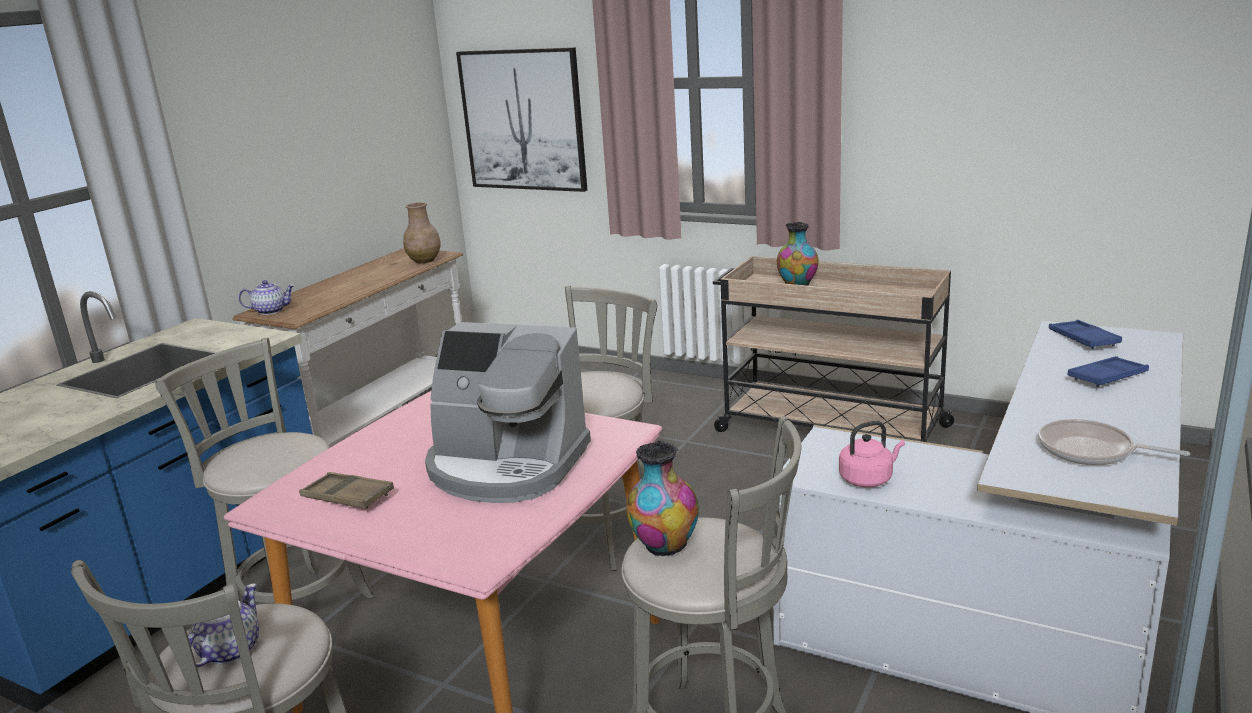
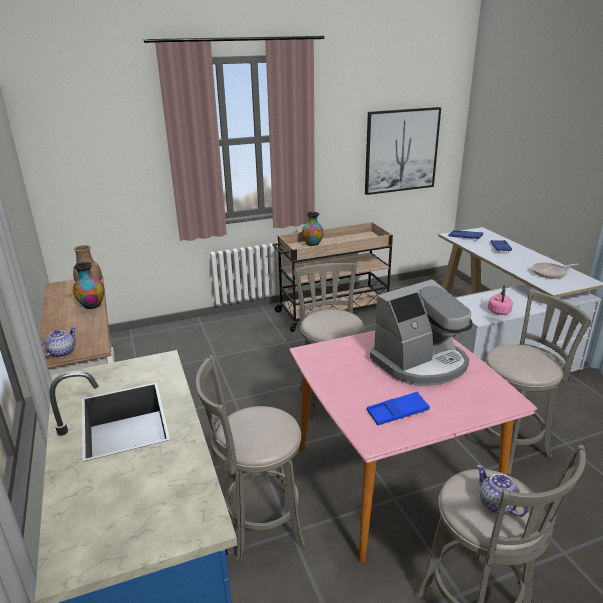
camera: 50 degrees left, 5 degrees up
brown tray [299,472,394,509] -> blue tray [367,392,430,425]
picture [456,47,587,192] -> picture moved to [365,107,441,195]
vase [626,441,699,556] -> vase moved to [73,262,104,309]

